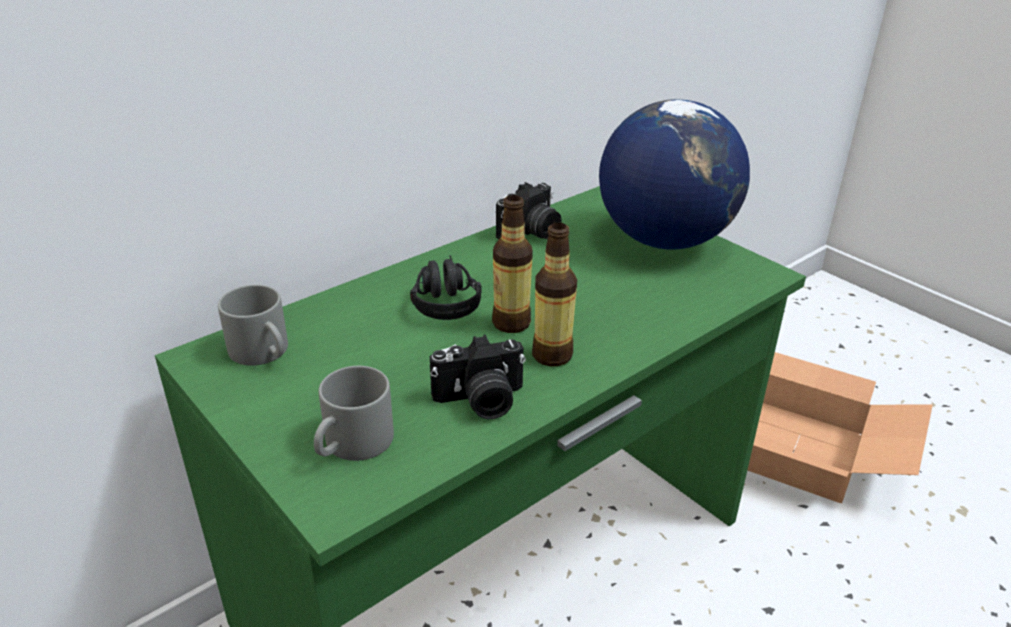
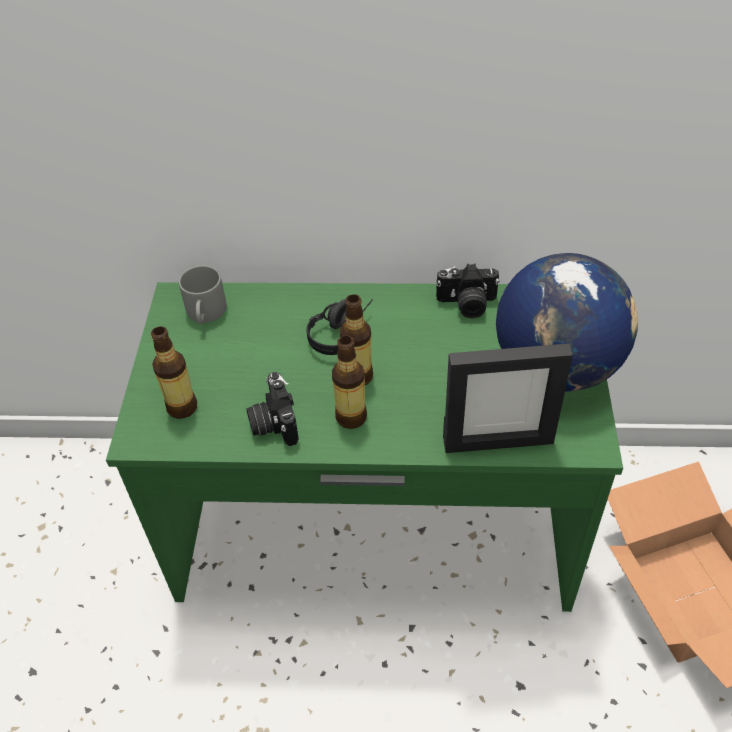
camera: 45 degrees right, 15 degrees up
grey mug [314,366,394,461] -> bottle [151,326,197,419]
camera [430,335,526,419] -> camera turned 45 degrees clockwise [246,372,299,446]
none -> picture frame [443,343,573,453]

